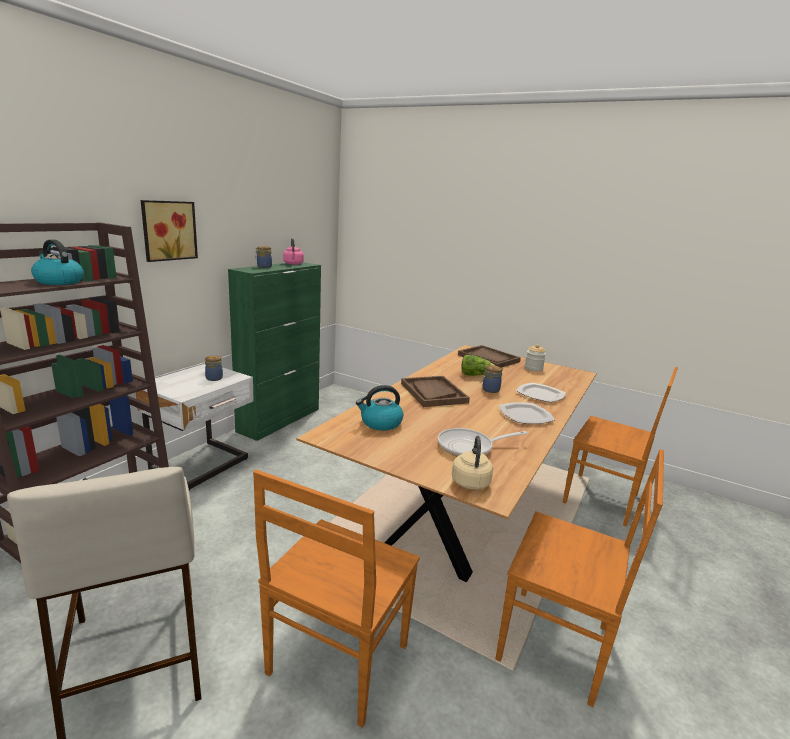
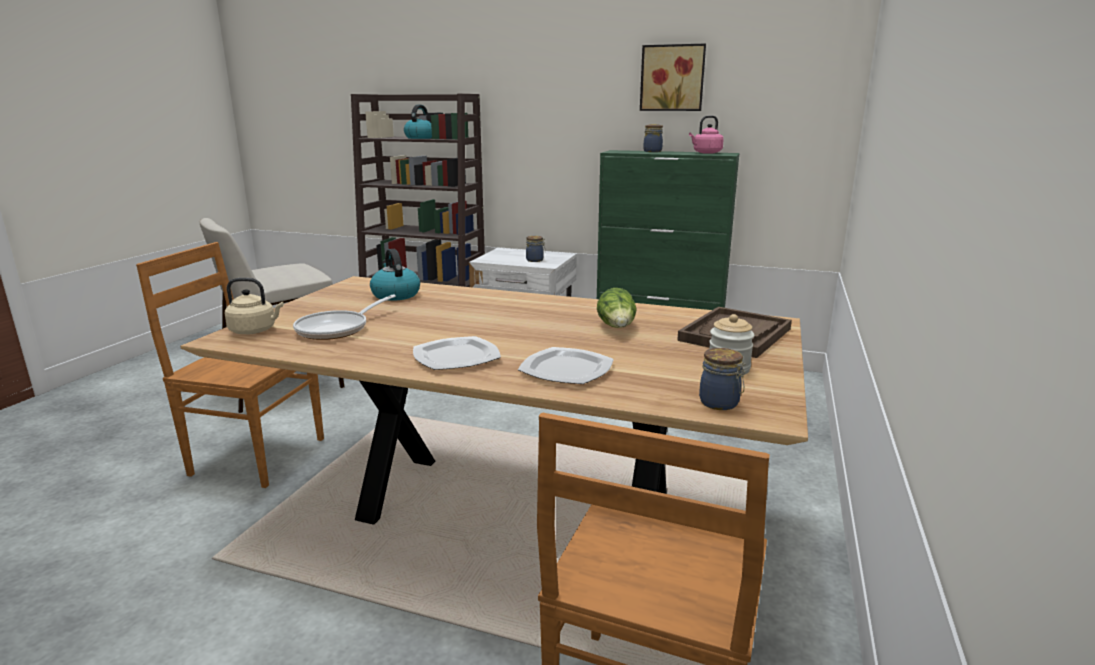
camera: 80 degrees right, 0 degrees up
picture [141,200,198,262] -> picture moved to [640,43,706,111]
brown tray [401,376,470,407] -> none
frying pan [438,428,528,456] -> frying pan turned 120 degrees counterclockwise [293,294,396,340]
jar [482,365,503,393] -> jar moved to [699,348,745,410]
brown chair [496,449,664,707] -> none

